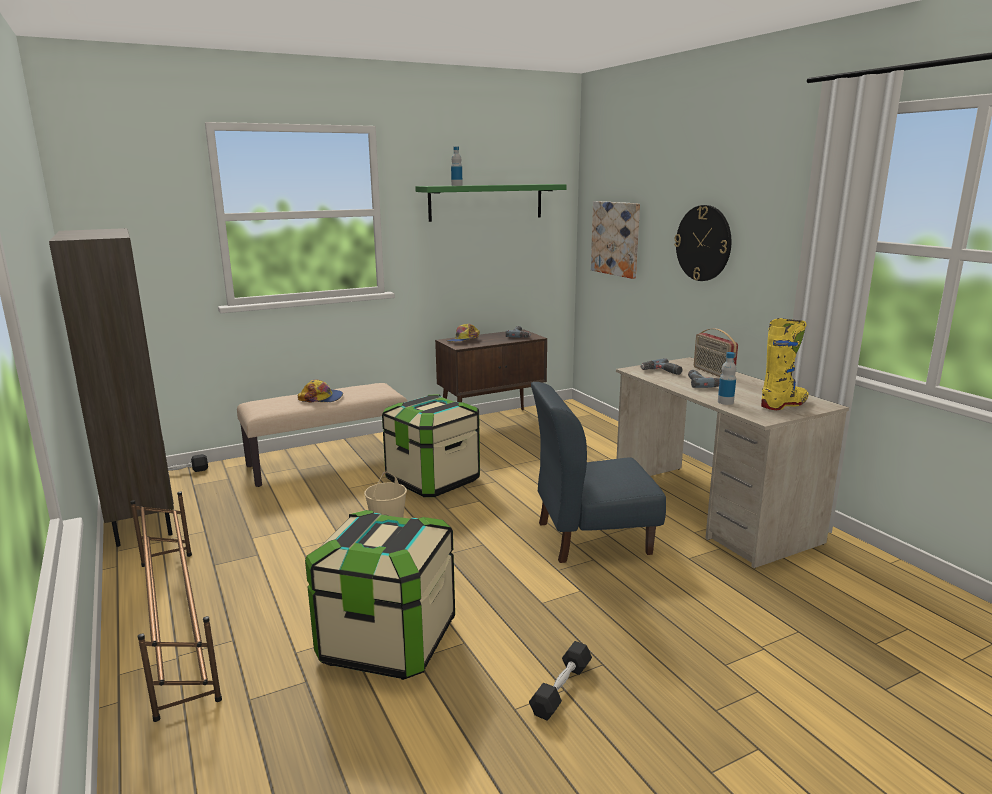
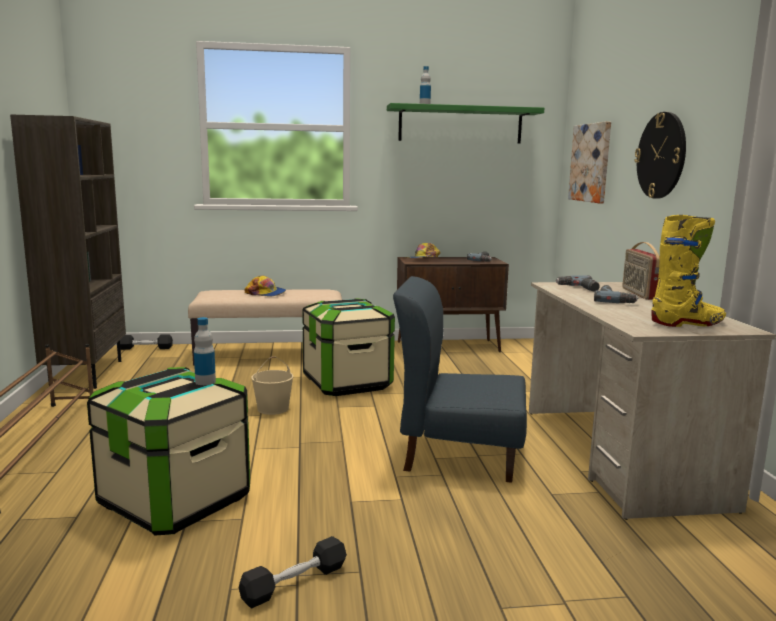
camera: 20 degrees right, 5 degrees down
bottle [718,352,736,405] -> bottle moved to [194,317,216,385]

